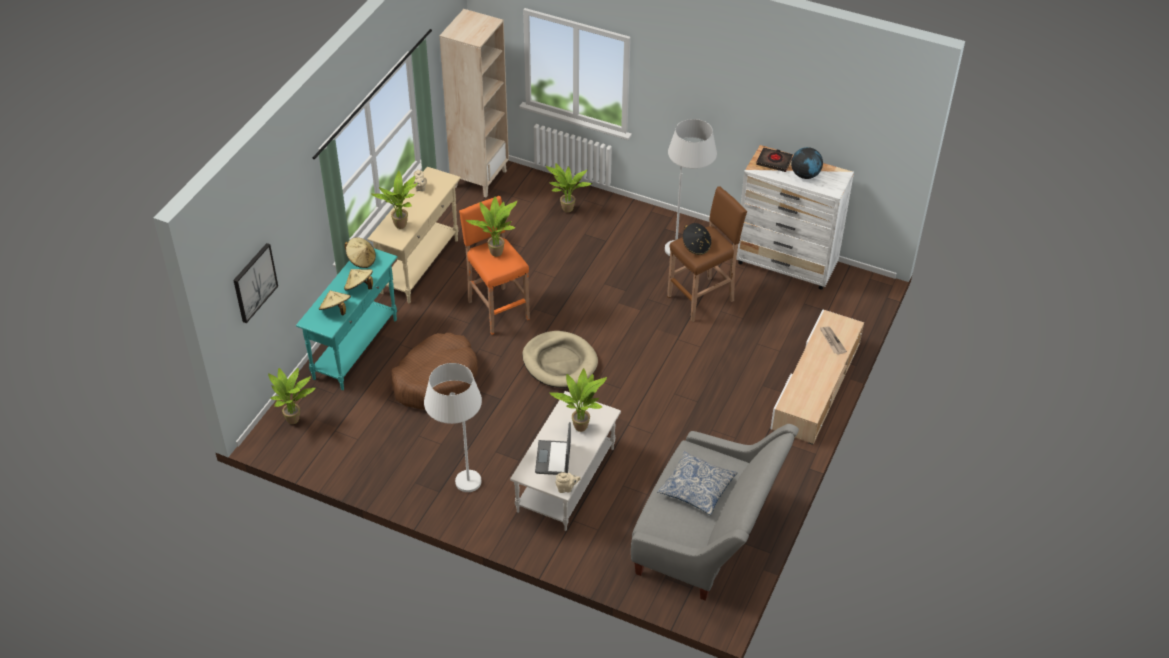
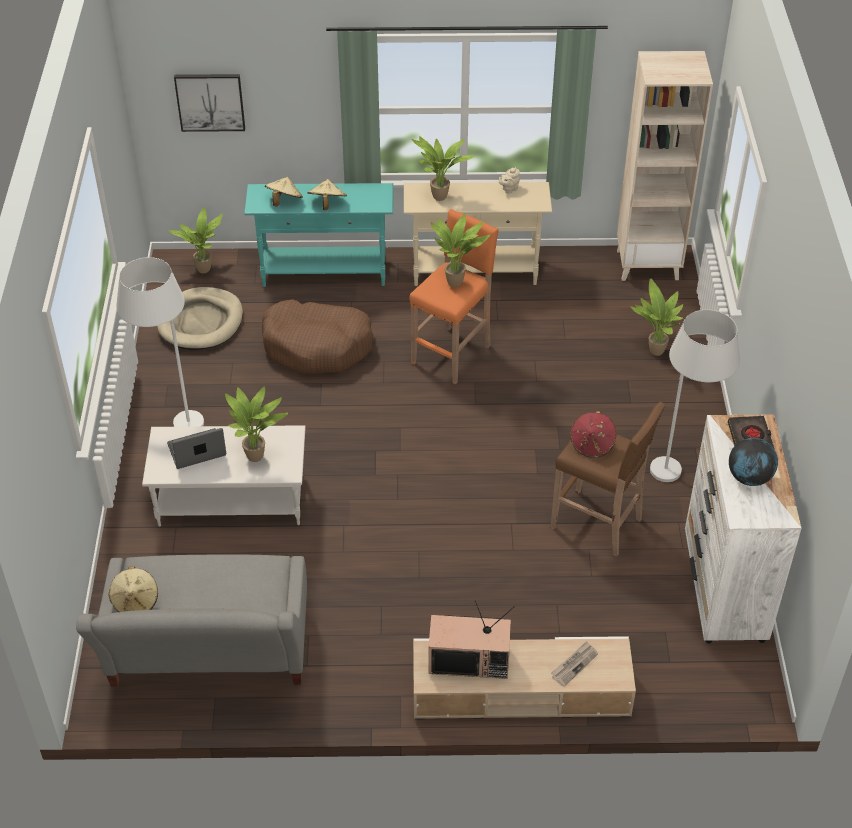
camera: 65 degrees right, 0 degrees up
beige hat [345,237,376,268] -> beige hat moved to [109,566,158,612]
beige dog bed [522,331,598,388] -> beige dog bed moved to [157,287,243,350]
beige teapot [555,472,581,493] -> none
pillow [657,450,738,515] -> none
black hat [683,223,711,255] -> red hat [570,411,616,458]
none -> television [428,600,515,679]

